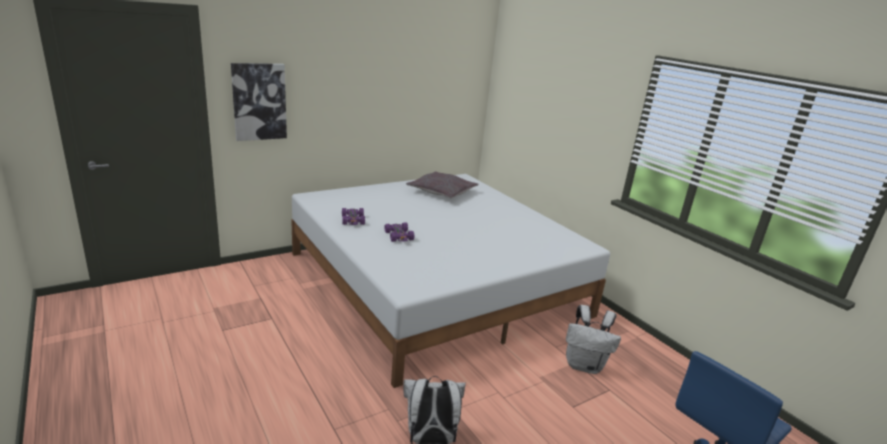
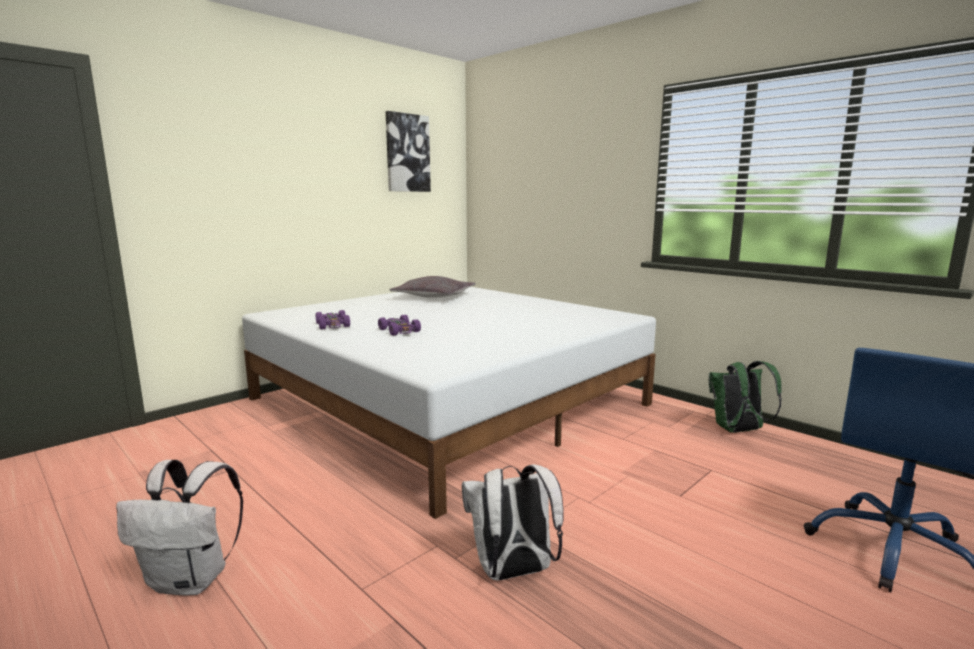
camera: 10 degrees left, 10 degrees down
picture [231,63,287,141] -> picture moved to [386,111,431,192]
white backpack [566,305,621,374] -> white backpack moved to [116,460,243,596]
none -> green backpack [709,361,782,433]

